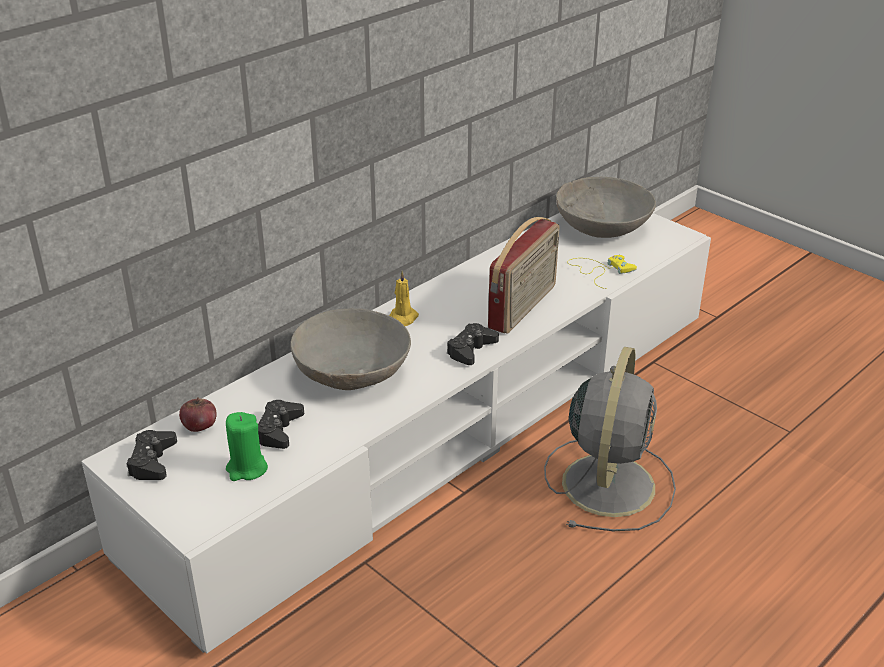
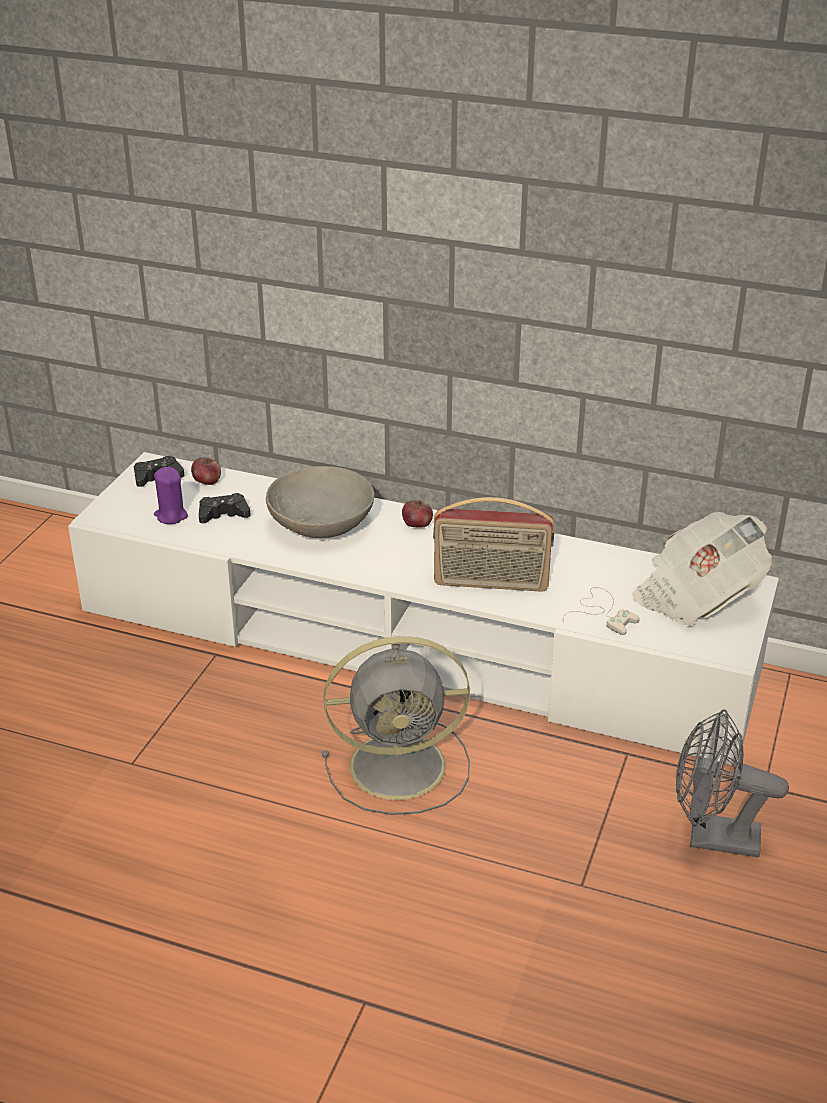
camera: 65 degrees right, 0 degrees up
green candle [226,412,268,481] -> purple candle [154,467,188,524]
yellow candle [389,271,419,326] -> apple [402,500,433,528]
black game controller [447,323,499,365] -> none
grey bowl [556,177,656,238] -> newspaper [632,512,772,626]
yellow game controller [567,255,637,289] -> white game controller [563,587,640,635]
none -> grey fan [676,709,789,858]

